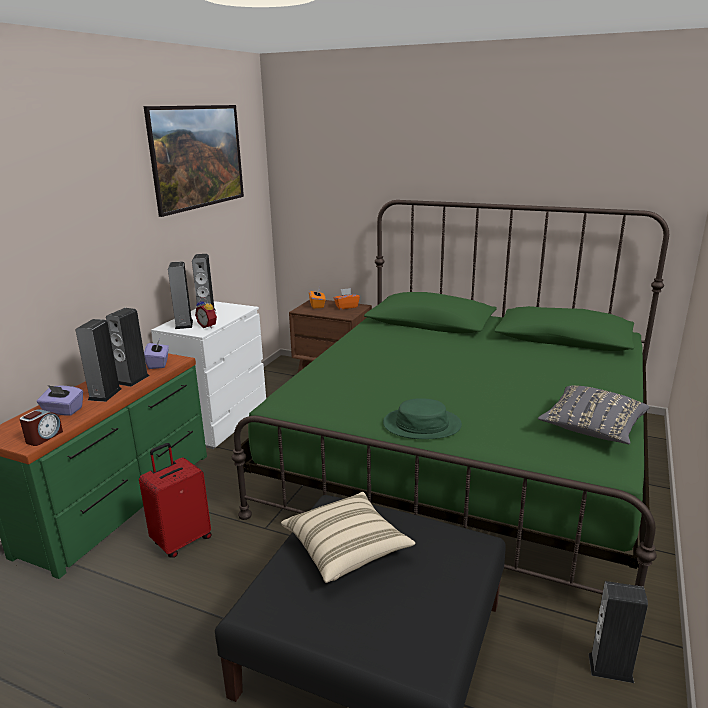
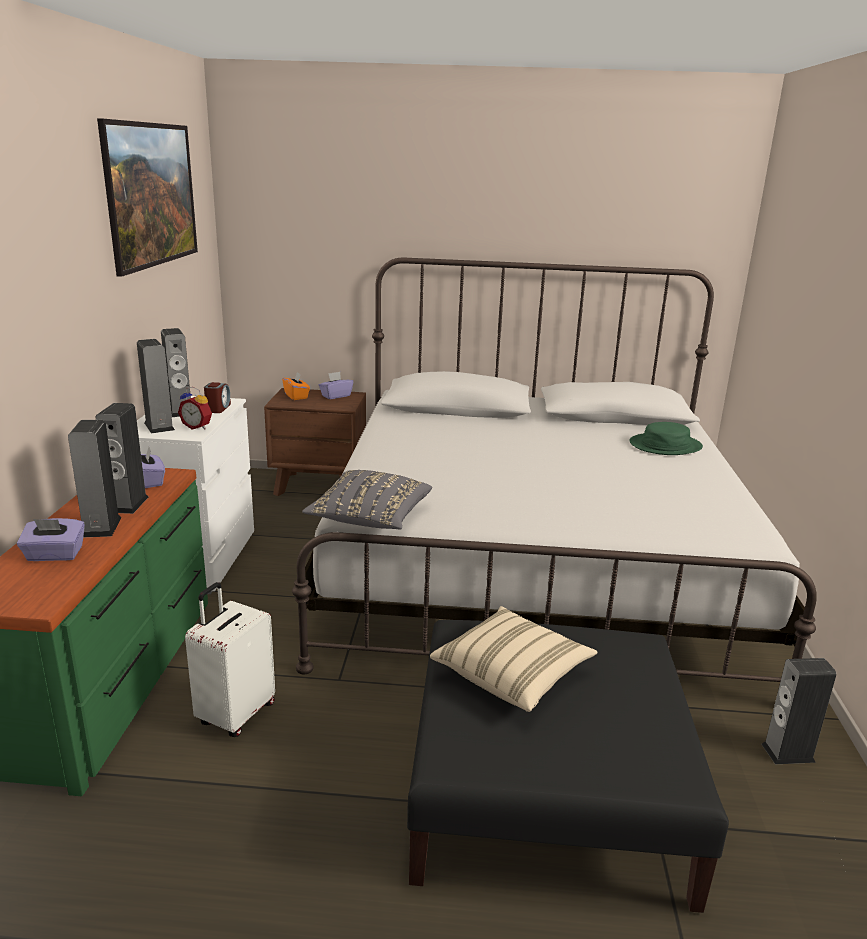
camera: 20 degrees left, 0 degrees up
alarm clock [20,409,63,446] -> alarm clock moved to [204,382,231,413]
red suitcase [139,443,212,558] -> white suitcase [185,582,275,737]
green bed [232,200,669,594] -> white bed [292,258,817,682]
orange tissue box [334,288,360,309] -> purple tissue box [319,372,353,399]
green hat [383,398,462,439] -> green hat moved to [629,422,703,455]
grey pillow [538,385,649,444] -> grey pillow moved to [302,470,432,529]

